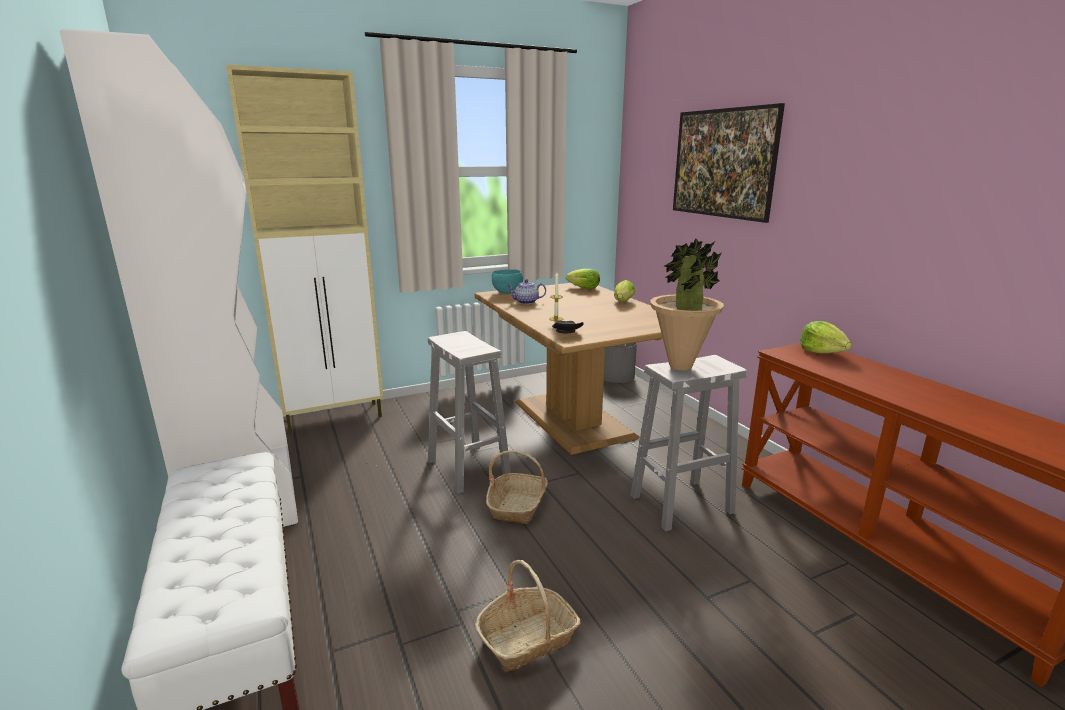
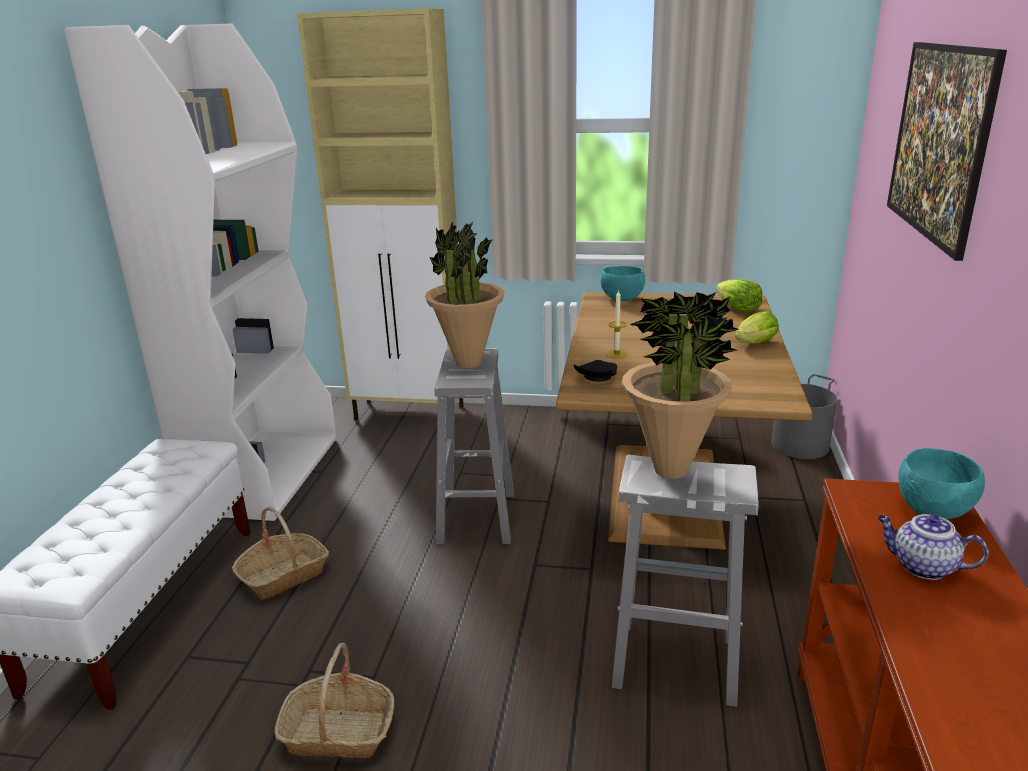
camera: 35 degrees right, 5 degrees up
basket [486,450,548,524] -> basket moved to [232,507,329,600]
teapot [507,279,546,304] -> teapot moved to [877,514,989,580]
lettuce [800,321,852,353] -> turquoise bowl [898,448,985,519]
none -> potted plant [425,221,505,368]

